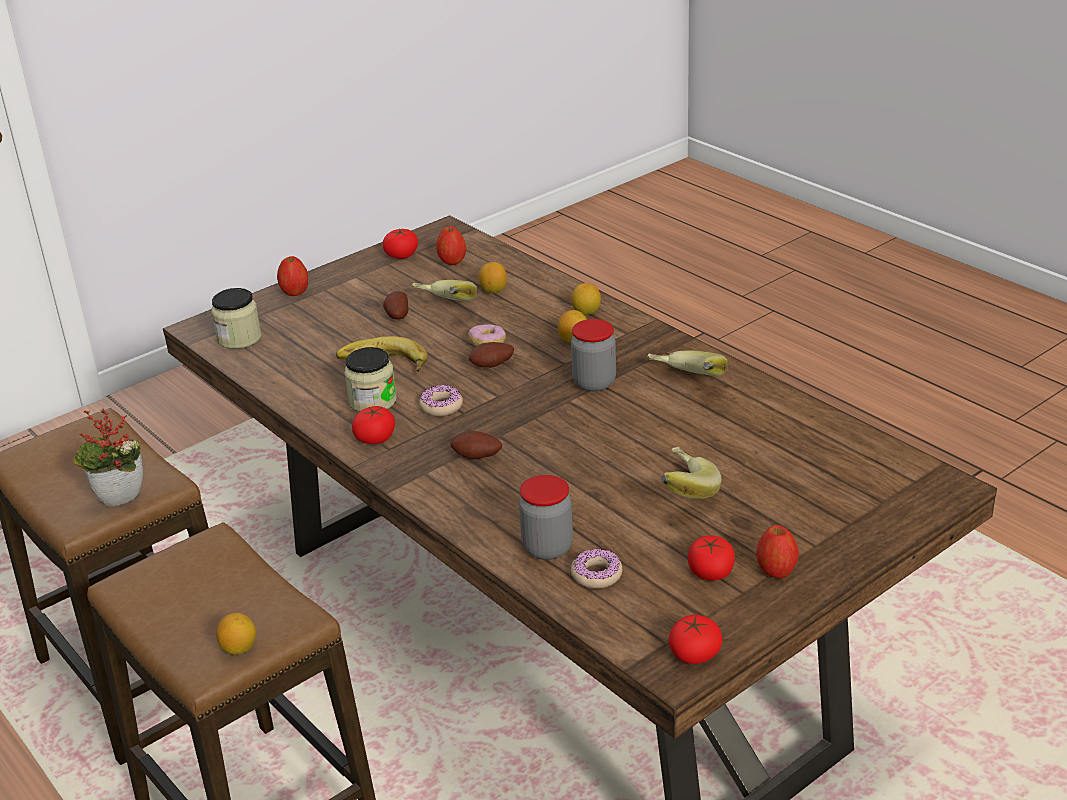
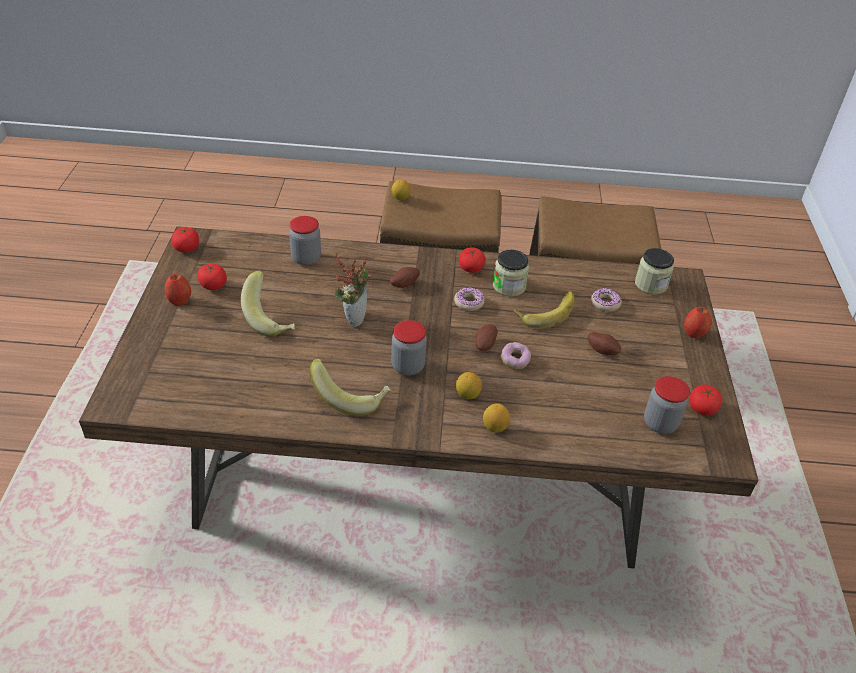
camera: 130 degrees right, 10 degrees up
potted plant [73,409,143,506] -> potted plant moved to [334,253,372,327]
banana [412,280,477,302] -> none
apple [436,226,466,265] -> jar [644,376,690,434]
lemon [478,262,507,293] -> none
donut [571,549,622,589] -> donut moved to [591,288,622,312]

